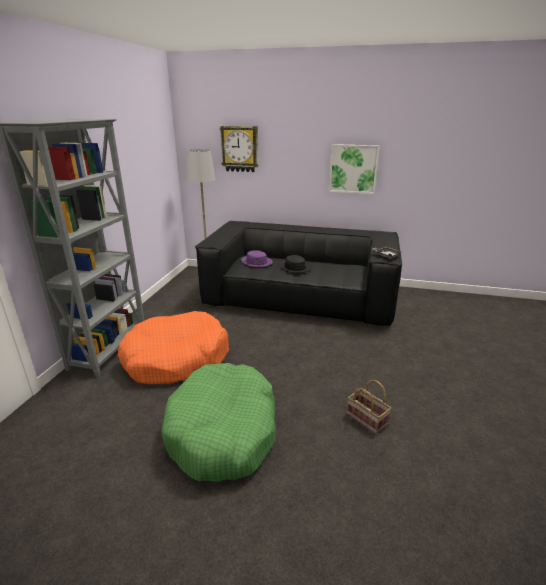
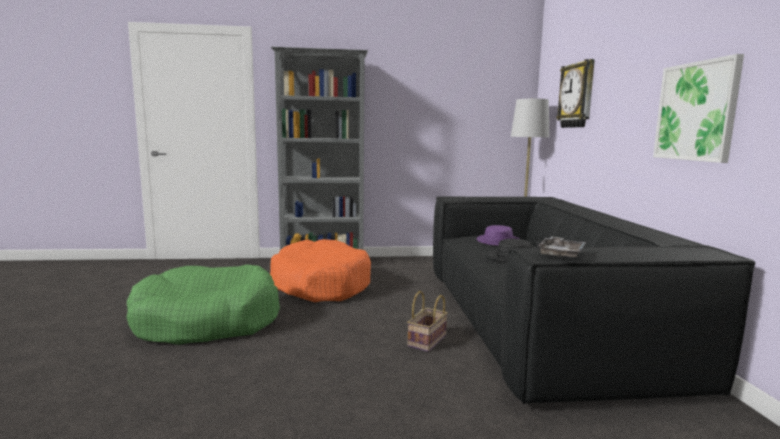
camera: 70 degrees right, 15 degrees down
basket [347,380,391,434] -> basket moved to [407,291,448,352]

